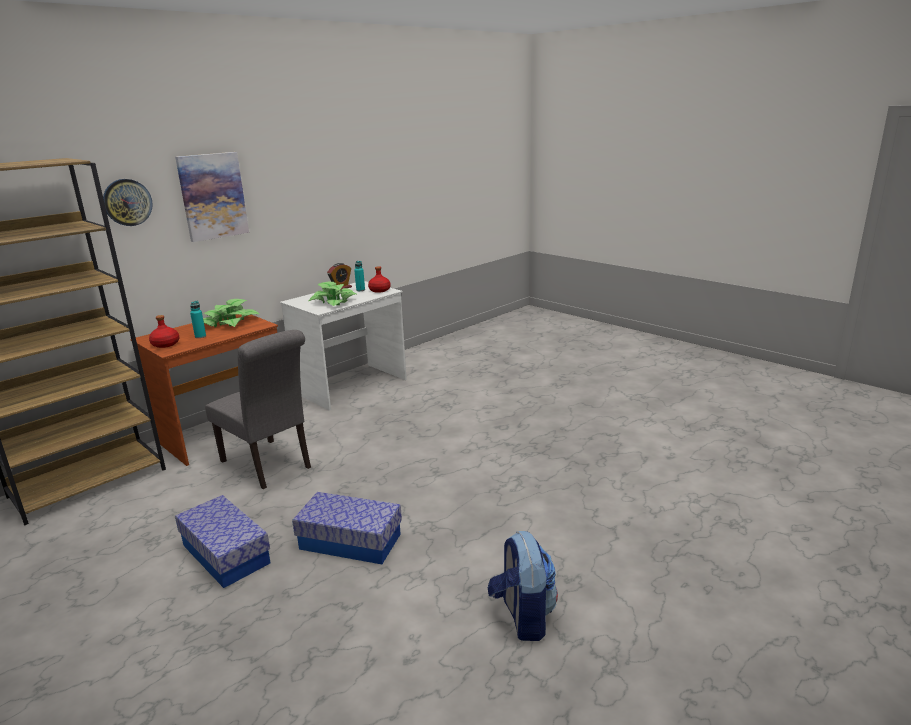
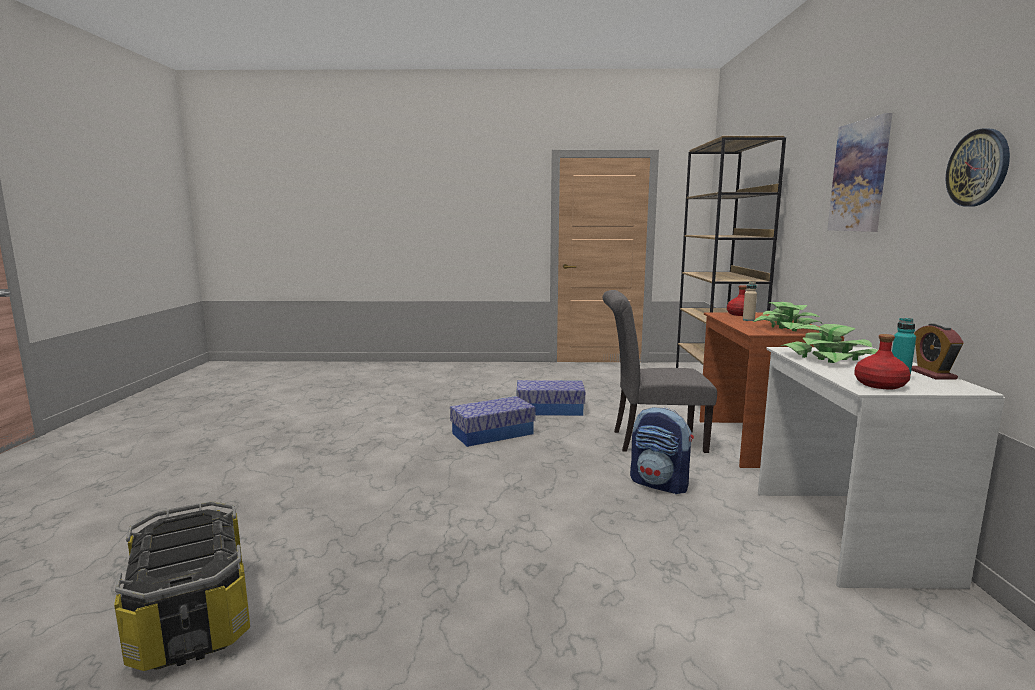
camera: 135 degrees right, 10 degrees down
wall clock [103,179,153,226] -> wall clock moved to [946,128,1010,207]
turquoise bottle [190,301,206,338] -> beige bottle [743,282,757,321]
backpack [488,531,558,641] -> backpack moved to [630,407,694,494]
none -> storage box [114,501,250,671]

